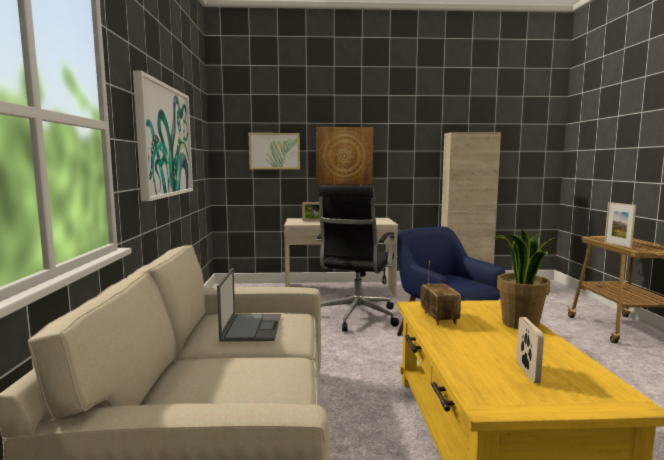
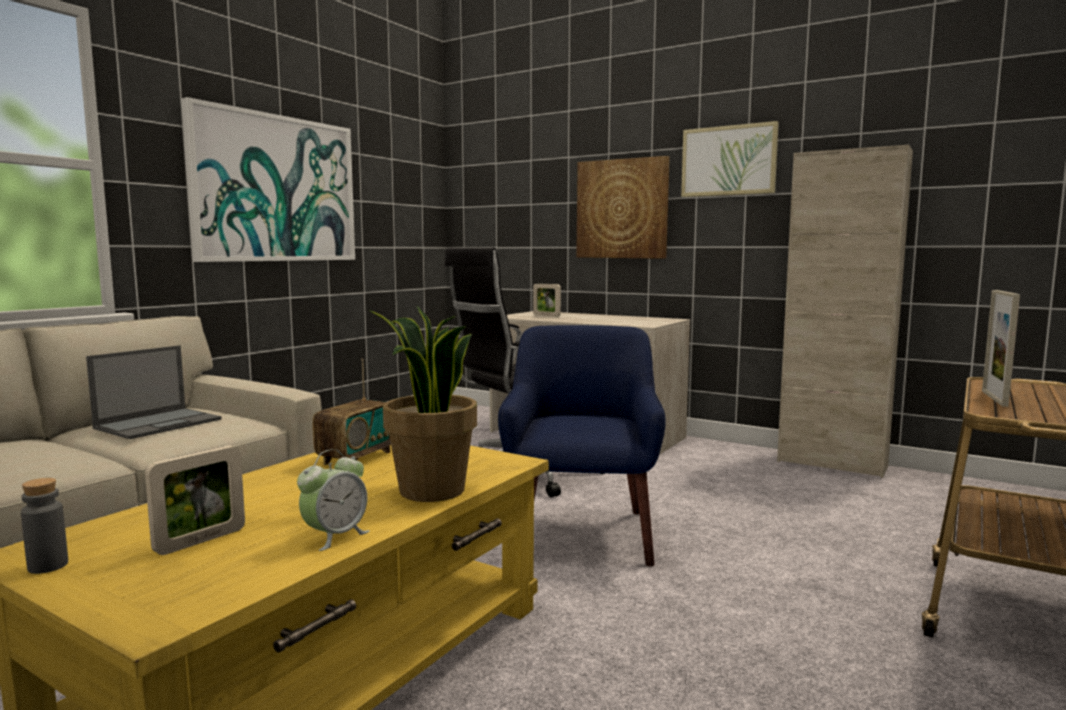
camera: 35 degrees right, 0 degrees up
picture [249,133,300,169] -> picture moved to [681,121,779,197]
none -> grey bottle [21,478,68,574]
none -> alarm clock [297,449,370,551]

